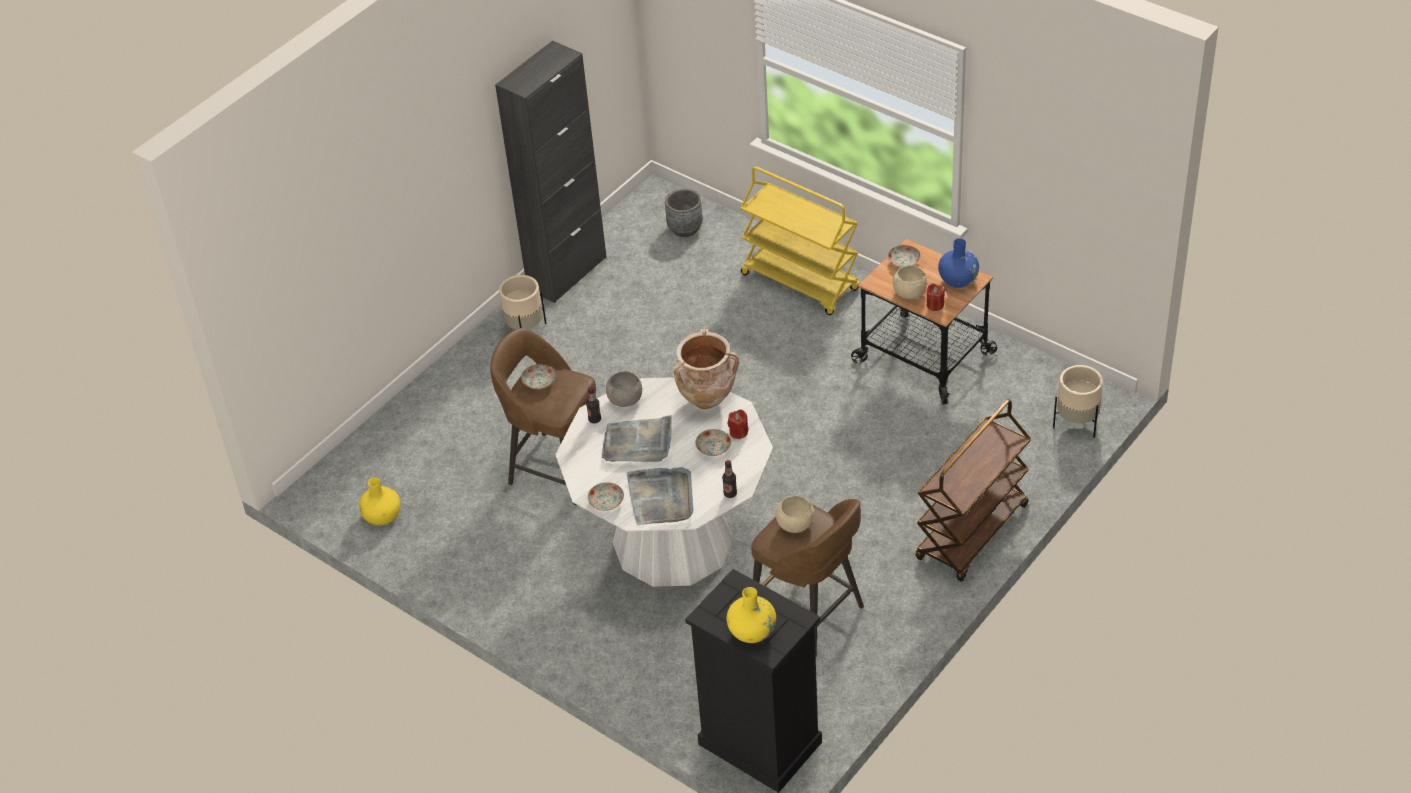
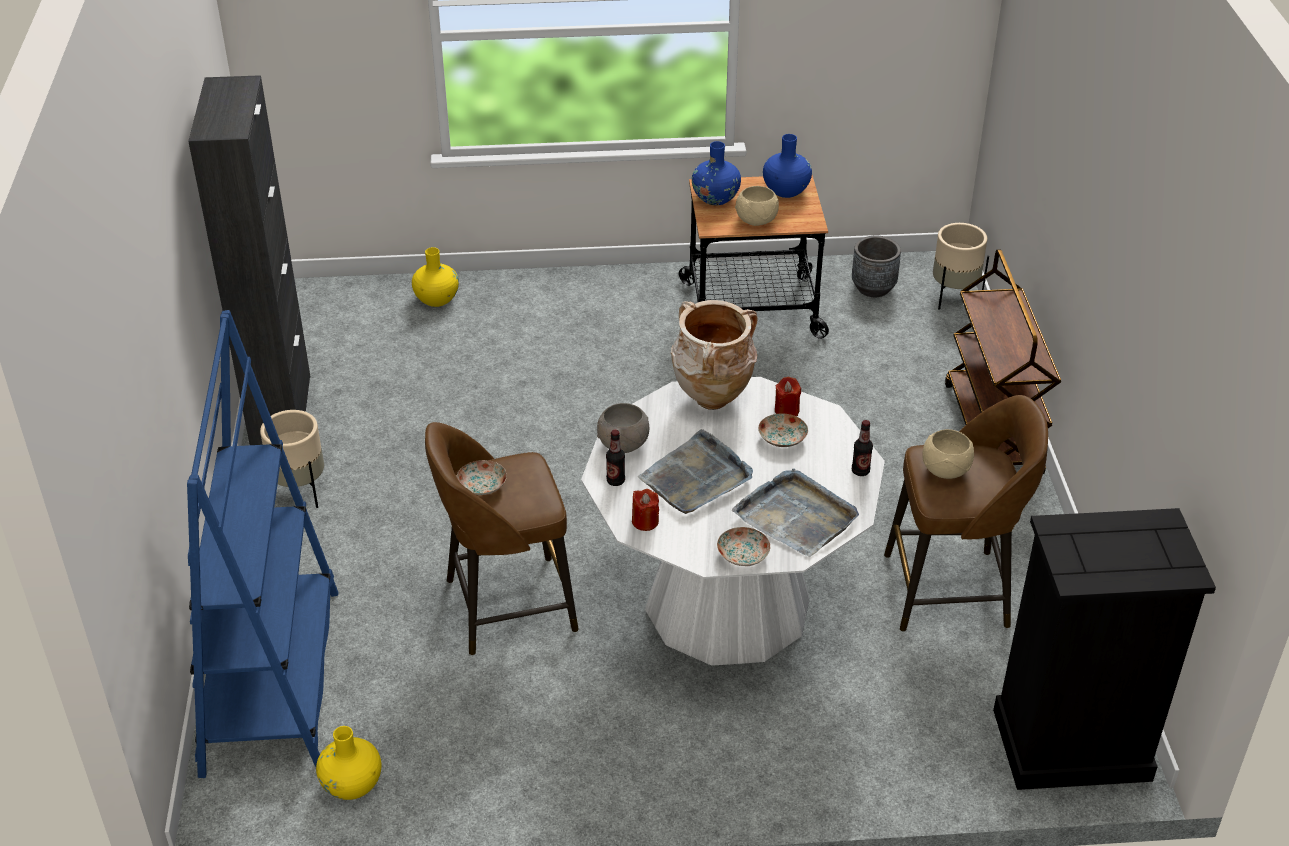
camera: 45 degrees left, 5 degrees down
grey planter [665,189,703,237] -> grey planter moved to [852,236,901,297]
yellow vase [726,587,776,643] -> yellow vase moved to [412,247,459,307]
yellow cart [740,166,860,315] -> none
plate [888,245,920,268] -> blue vase [692,141,741,205]
red candle [927,283,945,311] -> red candle moved to [632,489,659,531]
none -> blue bookcase [187,310,338,778]

